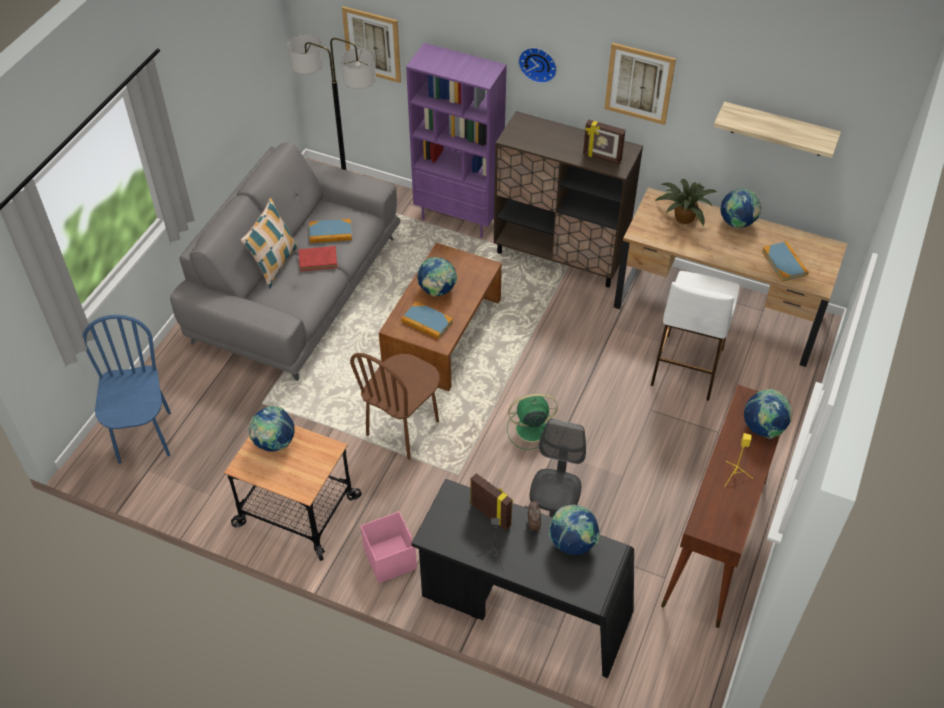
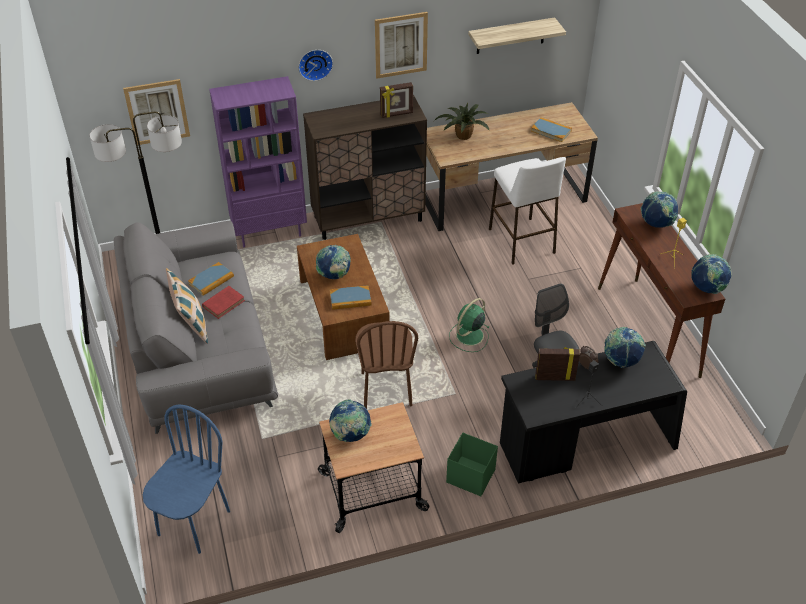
camera: 40 degrees left, 5 degrees down
blue chair [83,315,171,464] -> blue chair turned 75 degrees clockwise [143,405,230,554]
pink storage box [361,511,417,583] -> green storage box [446,433,498,496]
globe [720,188,761,228] -> globe moved to [691,254,732,294]

